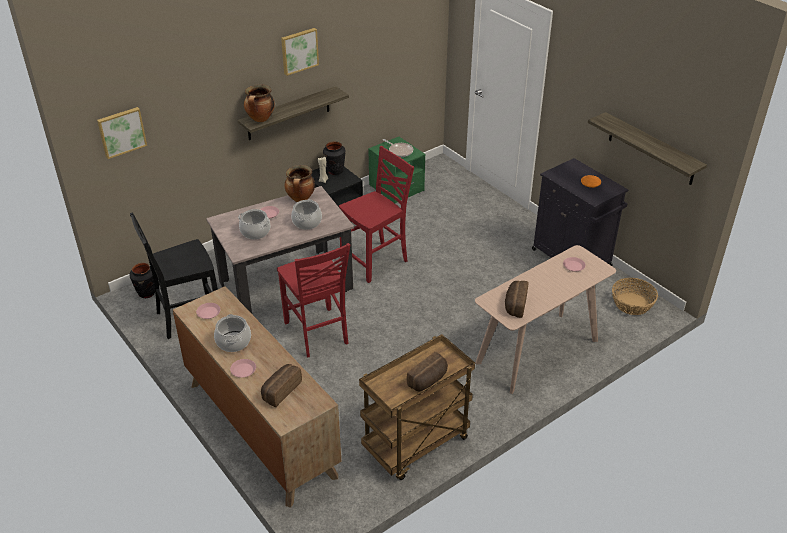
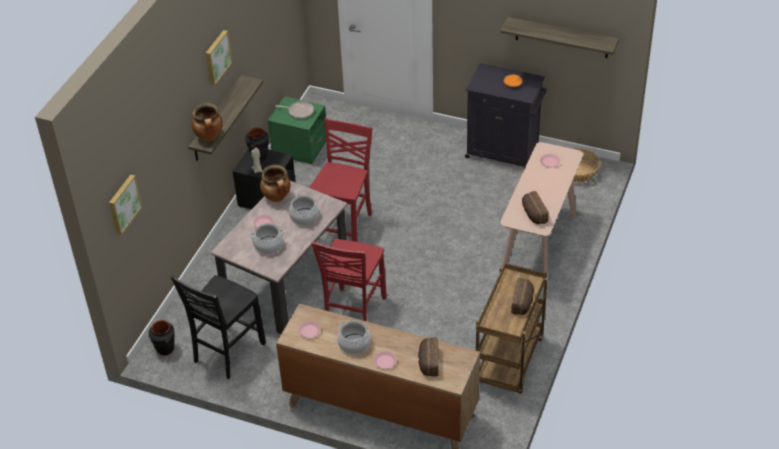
camera: 30 degrees left, 5 degrees up
red chair [277,243,350,357] -> red chair turned 75 degrees clockwise [311,239,387,322]

